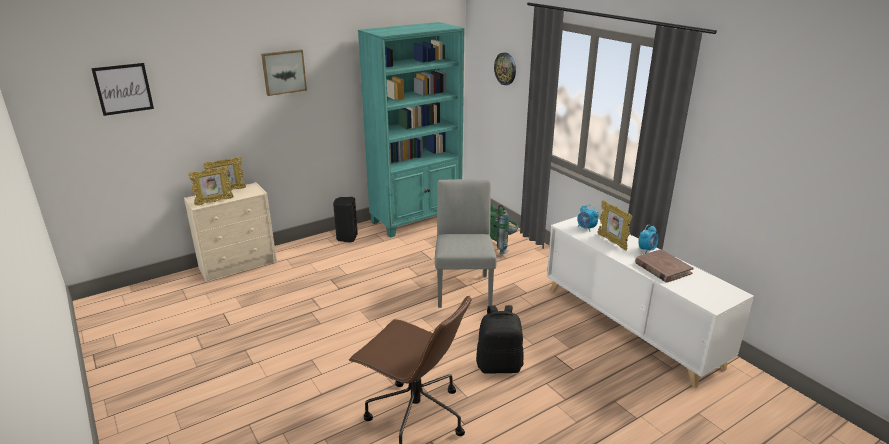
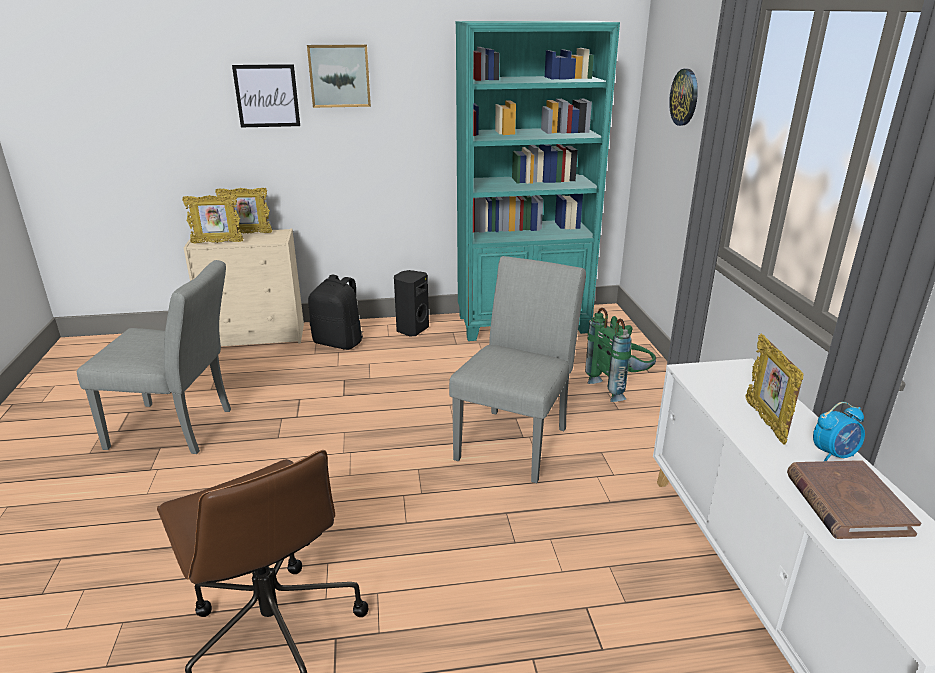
camera: 25 degrees right, 0 degrees up
picture [91,63,154,116] -> picture moved to [232,64,300,127]
black backpack [476,305,523,374] -> black backpack moved to [308,275,363,350]
alarm clock [577,205,599,232] -> none
none -> grey chair [77,260,231,454]

